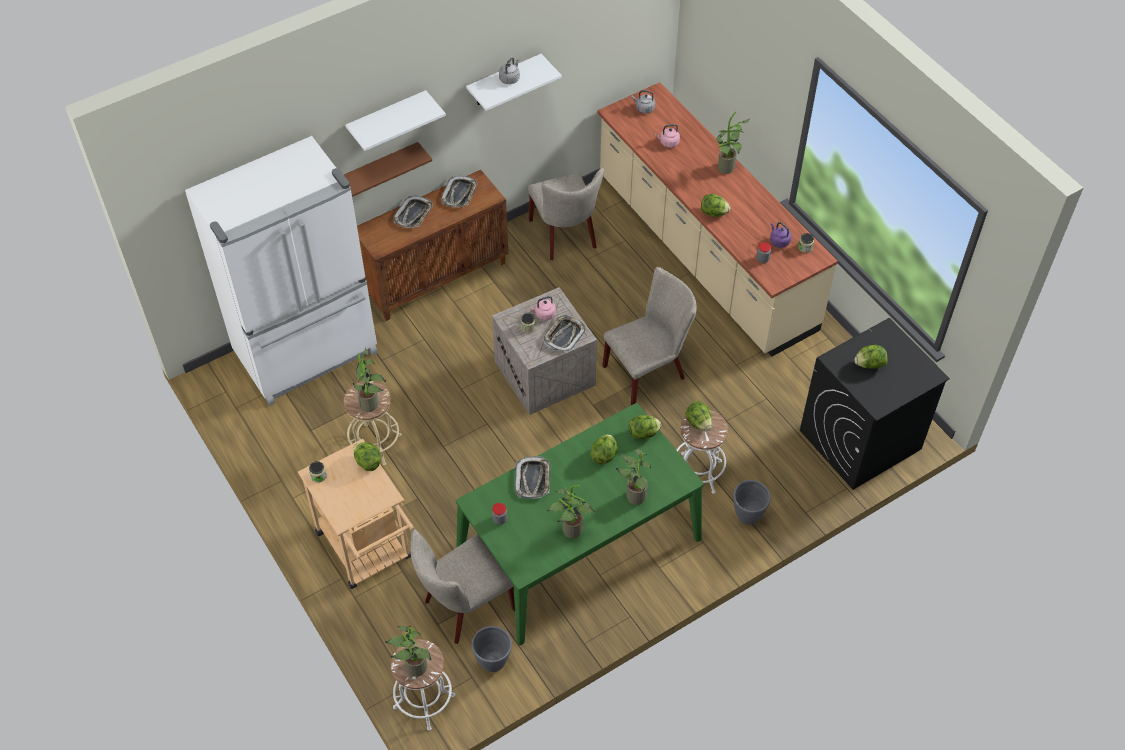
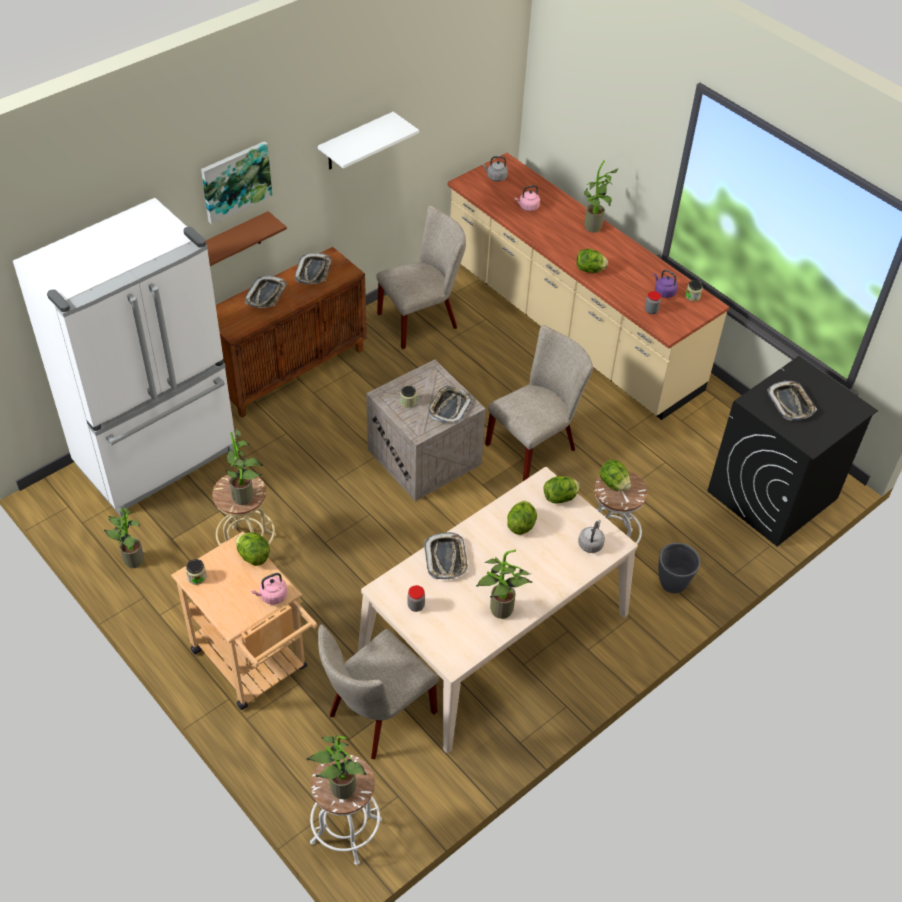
camera: 10 degrees left, 5 degrees down
white shelf [345,90,446,151] -> picture [201,141,272,224]
green dining table [456,403,704,645] -> beige dining table [358,467,638,753]
grey planter [472,626,512,672] -> none
grey kettle [499,58,520,84] -> grey kettle moved to [578,520,605,553]
beige chair [528,168,604,260] -> beige chair turned 90 degrees counterclockwise [376,205,466,349]
pink kettle [529,296,556,320] -> pink kettle moved to [251,573,287,605]
potted plant [616,448,651,505] -> potted plant moved to [104,507,144,568]
lettuce [854,345,888,369] -> tray [767,381,817,421]

